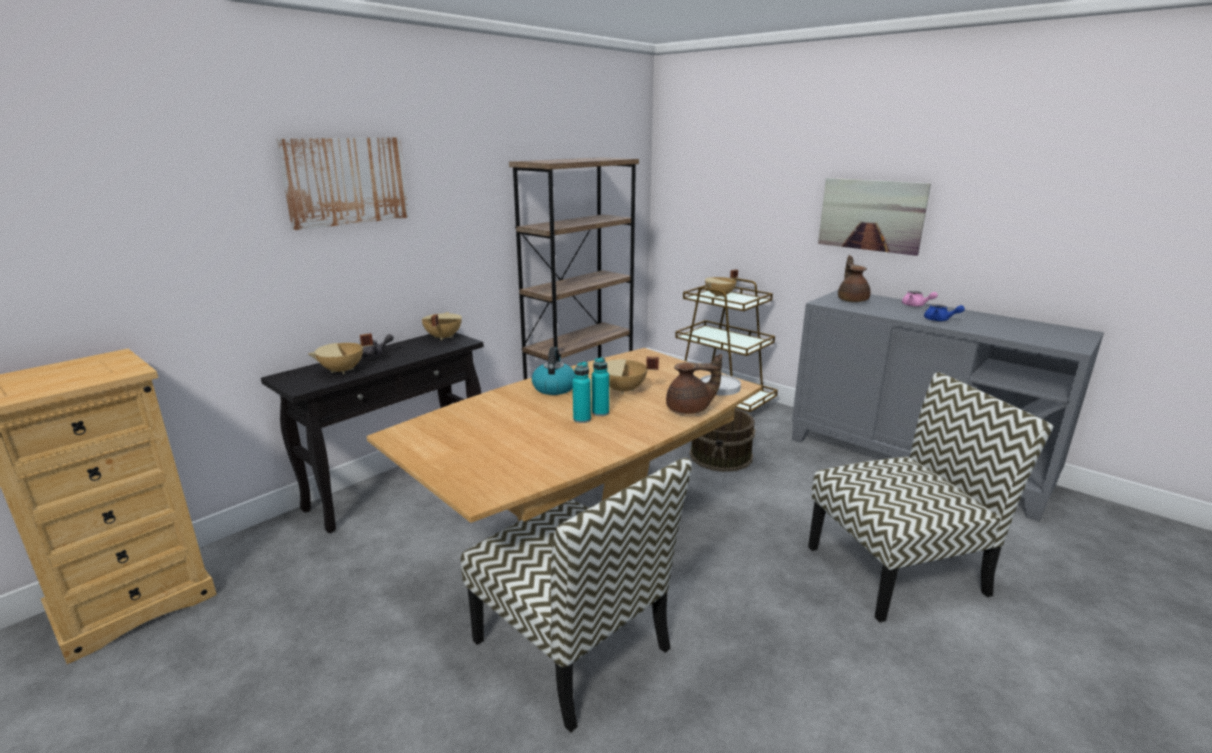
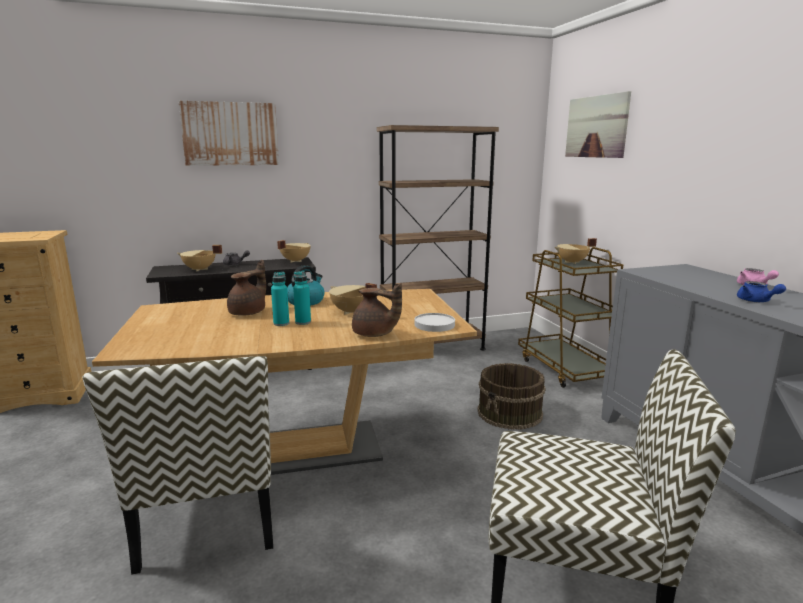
camera: 30 degrees right, 5 degrees down
picture [818,178,931,256] -> picture moved to [565,91,631,158]
brown teapot [838,255,871,302] -> brown teapot moved to [227,260,266,315]

